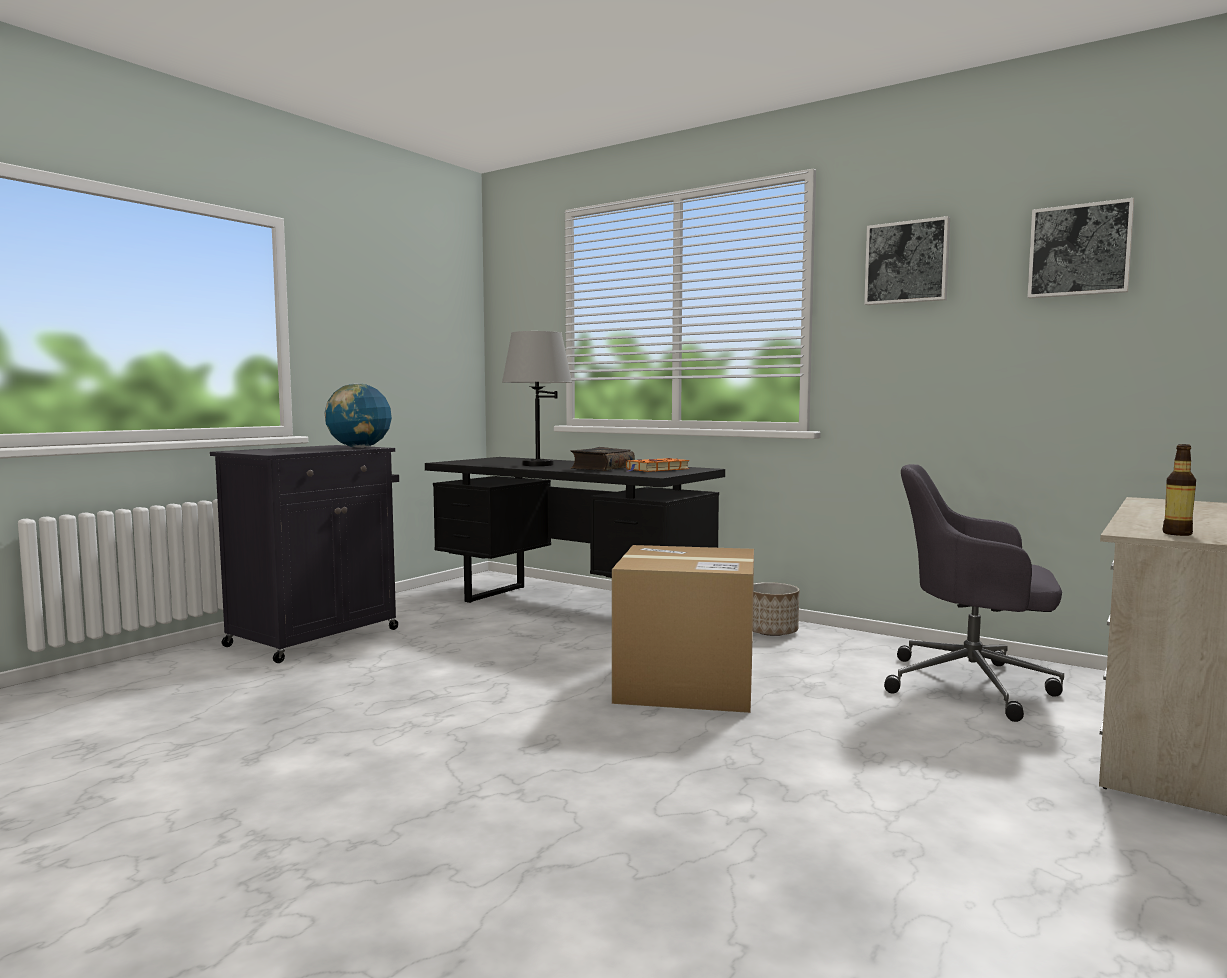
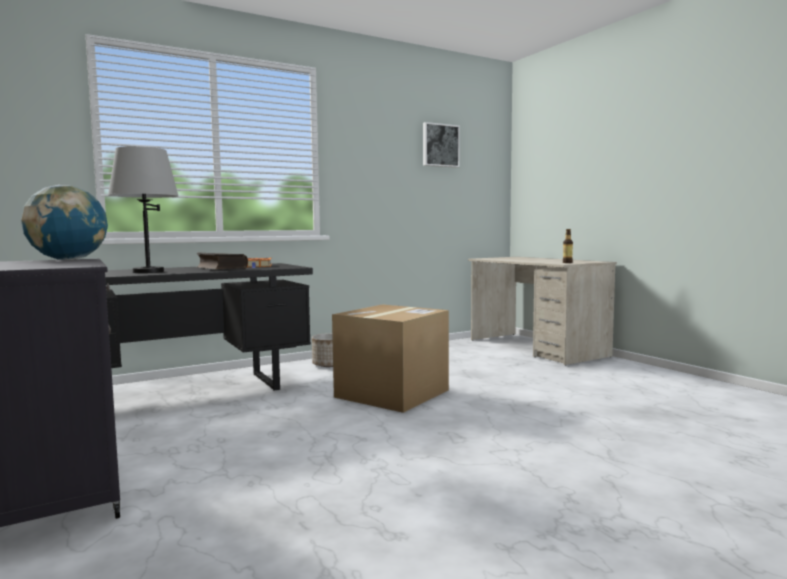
camera: 65 degrees left, 0 degrees up
picture [864,216,950,305] -> none
grey office chair [884,464,1064,722] -> none

